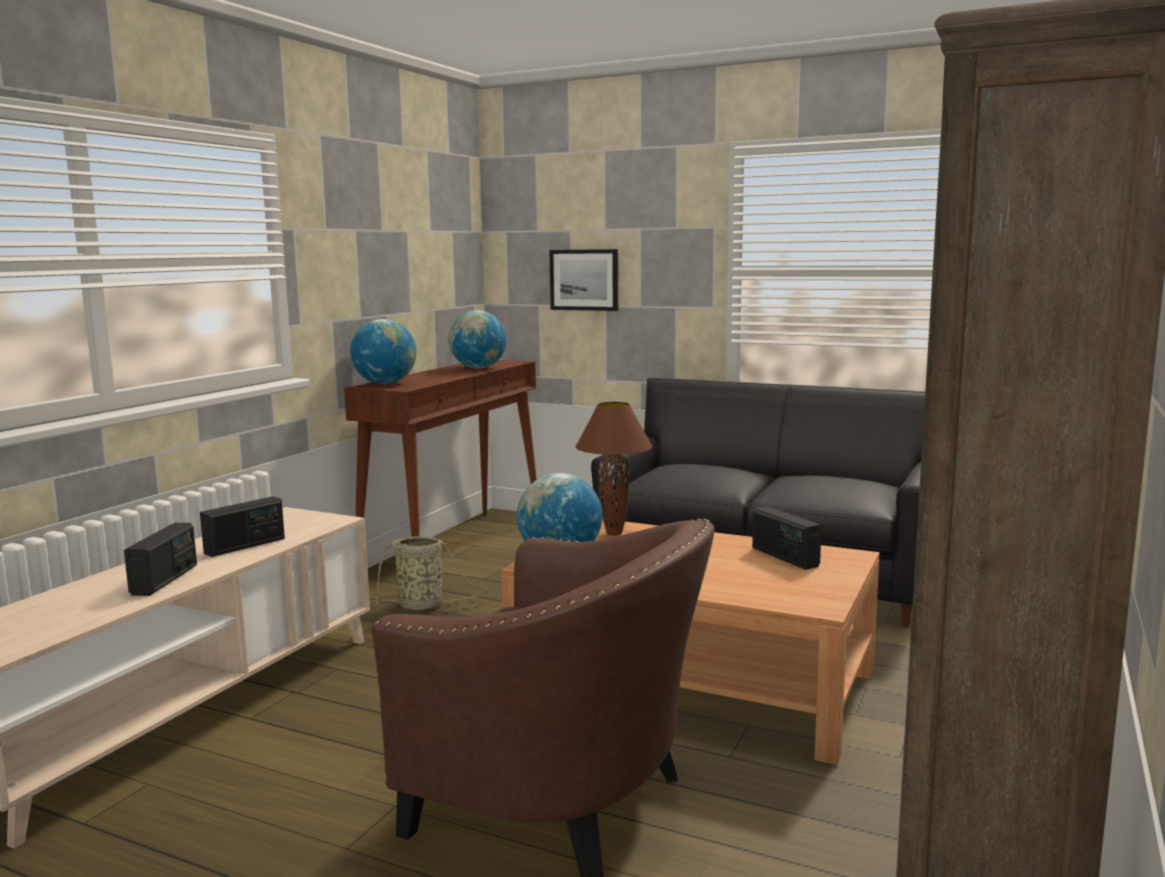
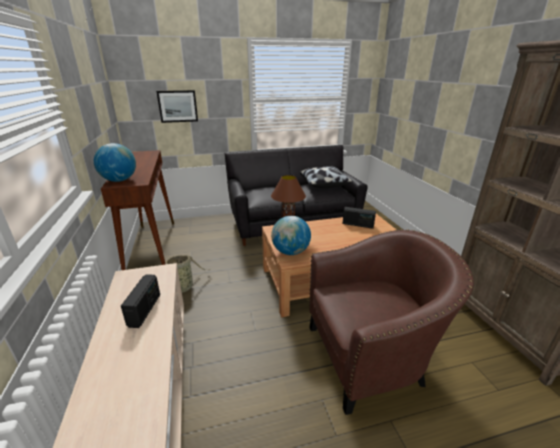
camera: 40 degrees left, 15 degrees up
radio [124,523,197,596] -> none
globe [449,310,507,368] -> none
none -> pillow [300,166,352,188]

